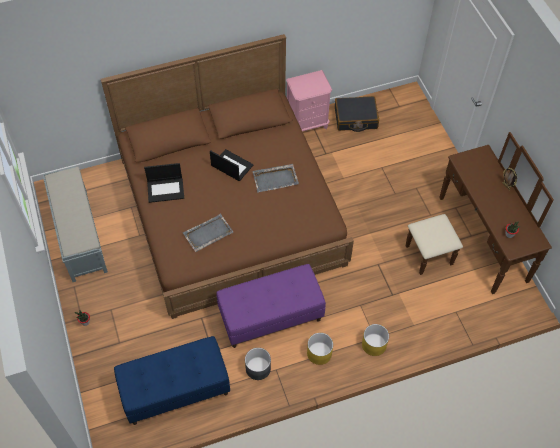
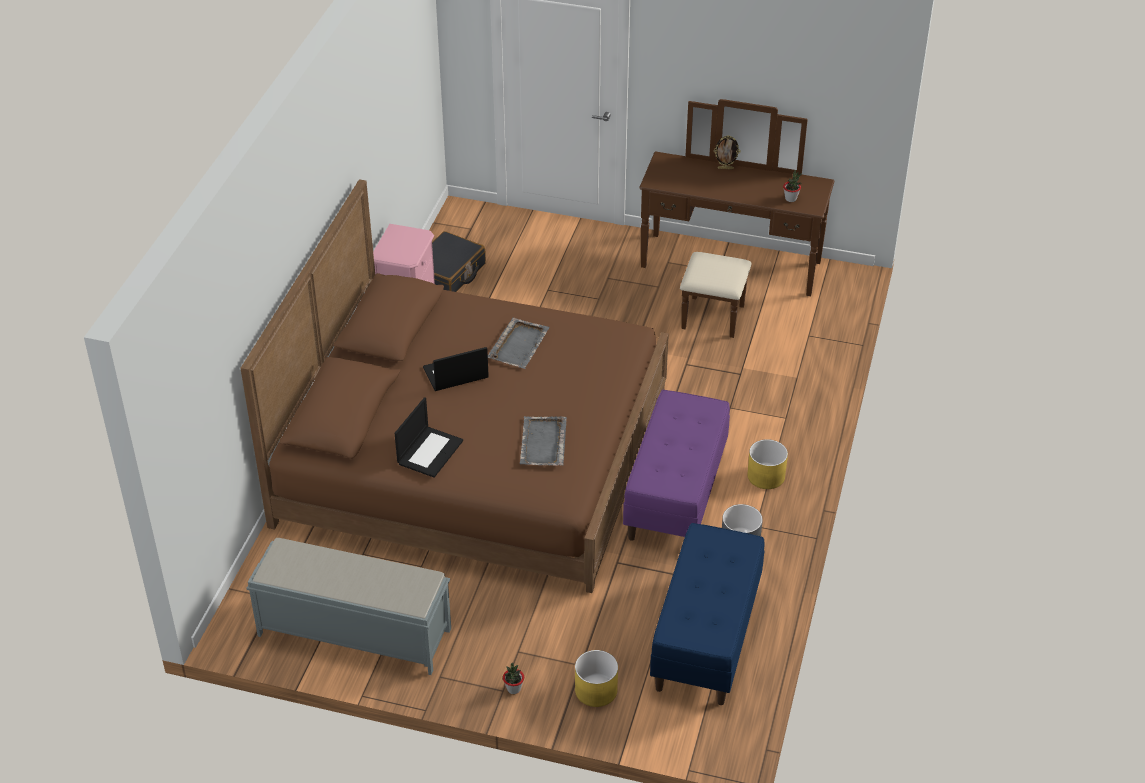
camera: 55 degrees left, 15 degrees down
yellow planter [362,324,389,356] -> yellow planter moved to [575,650,618,707]

